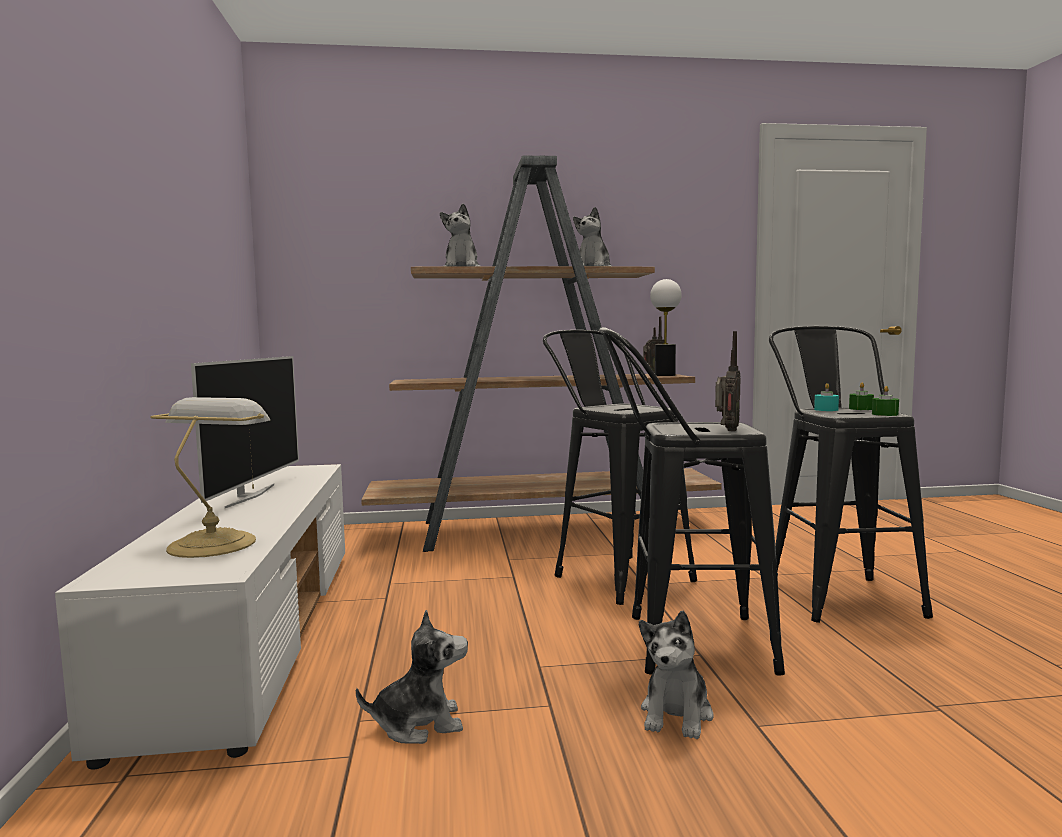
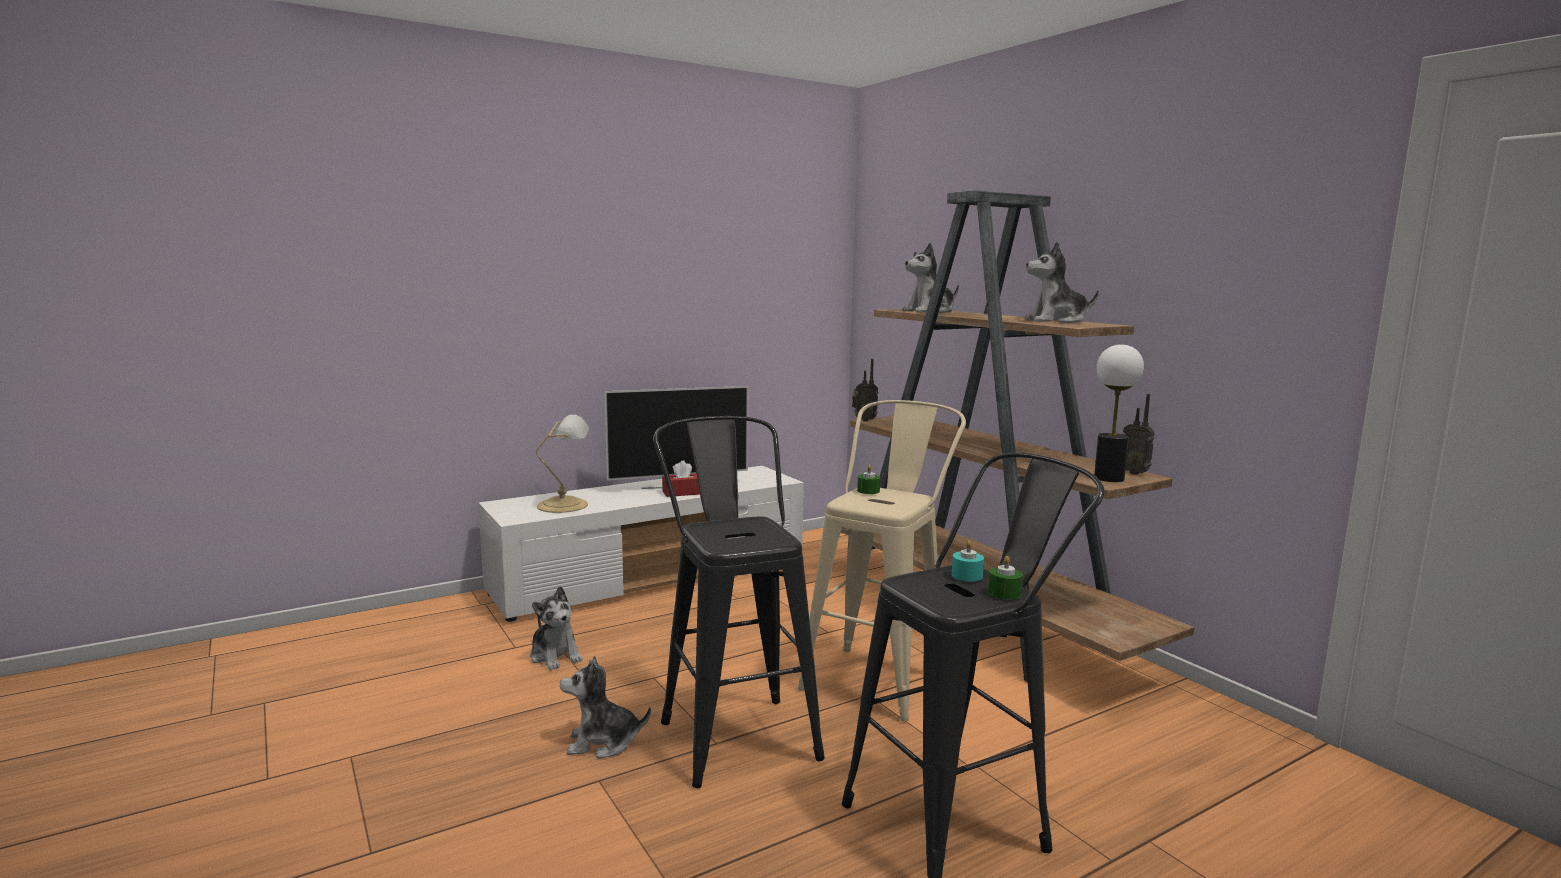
camera: 65 degrees right, 5 degrees up
black stool [543,330,697,605] -> beige stool [798,400,966,722]
radio [715,331,740,431] -> radio moved to [852,359,878,422]
green candle [872,386,899,416] -> green candle moved to [857,465,880,494]
none -> red tissue box [662,461,700,497]

